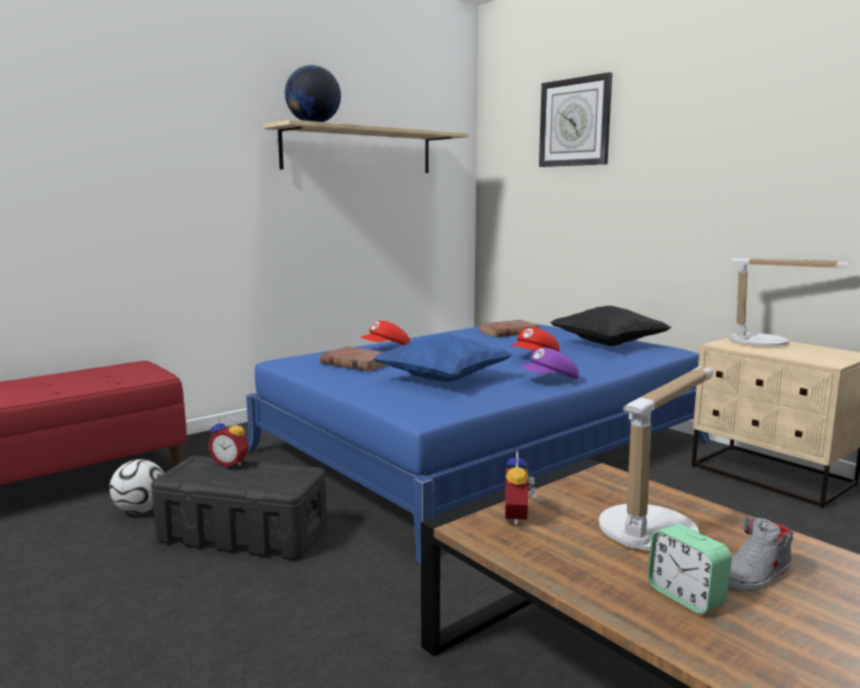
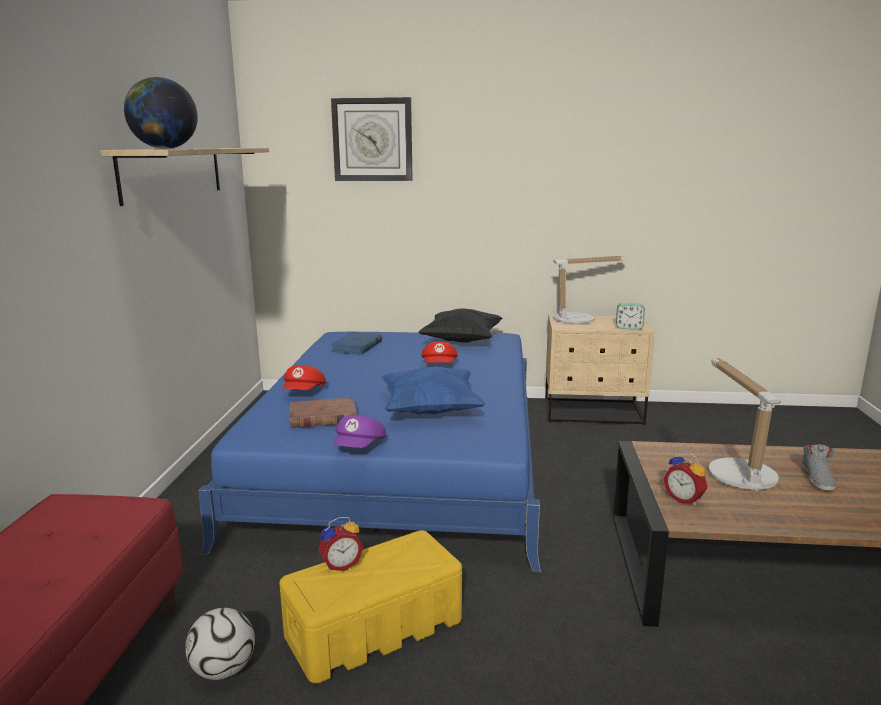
camera: 45 degrees left, 5 degrees up
black storage box [151,456,327,560] -> yellow storage box [279,530,462,684]
brown book [478,320,540,337] -> blue book [331,332,382,355]
purple cap [520,348,579,379] -> purple cap moved to [333,415,386,448]
alarm clock [648,524,732,614] -> alarm clock moved to [616,303,645,330]

